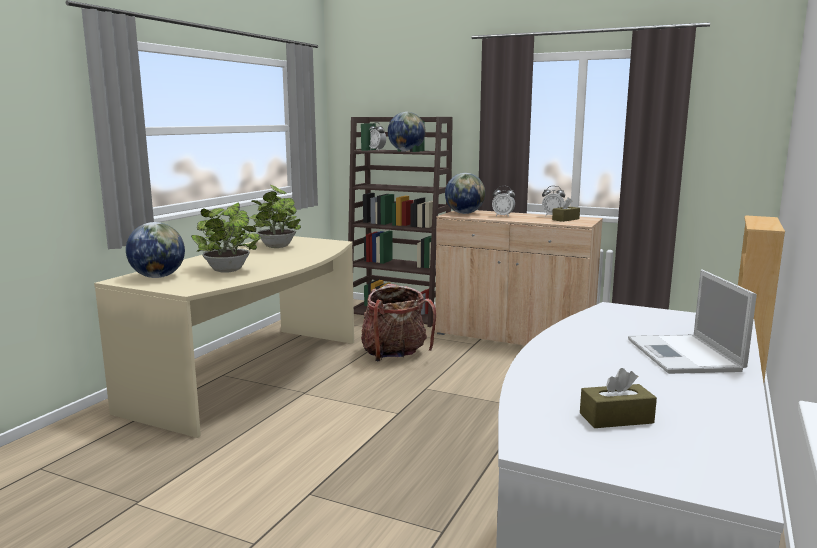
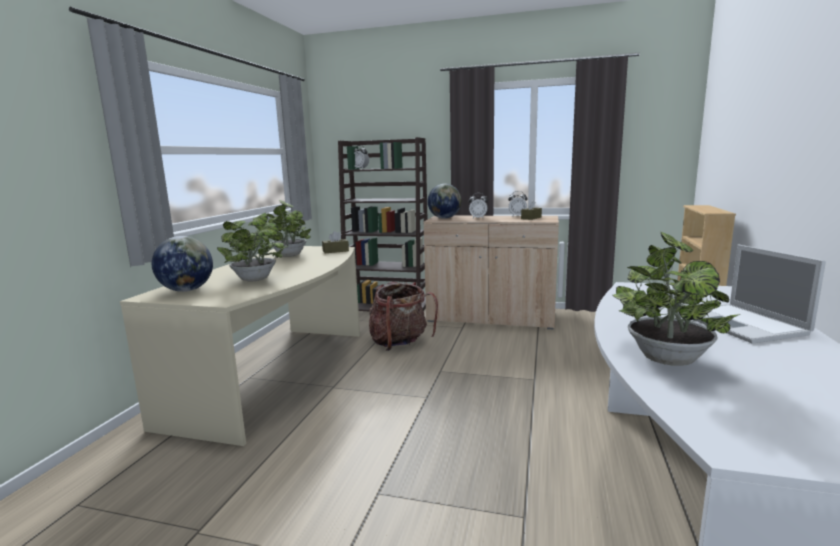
camera: 10 degrees left, 0 degrees up
globe [388,112,426,151] -> none
brown tissue box [580,368,657,428] -> brown tissue box moved to [322,231,349,253]
none -> potted plant [612,232,741,366]

